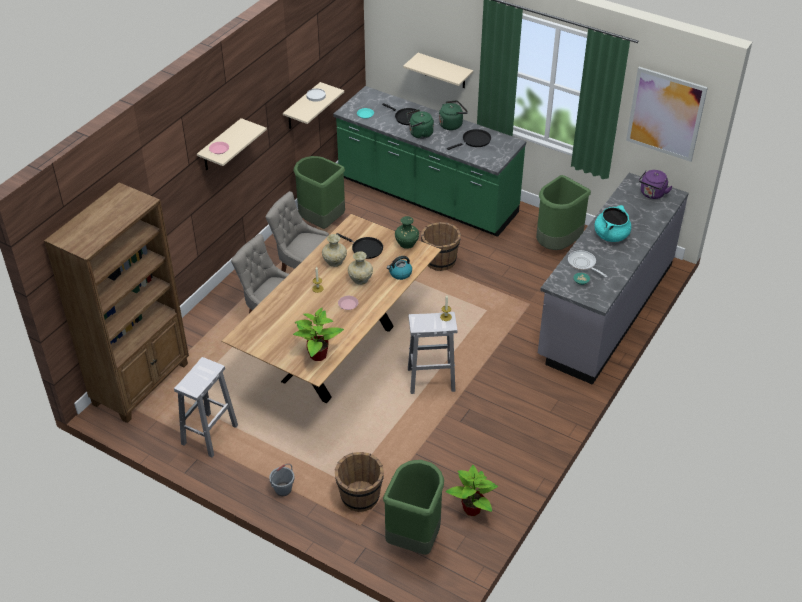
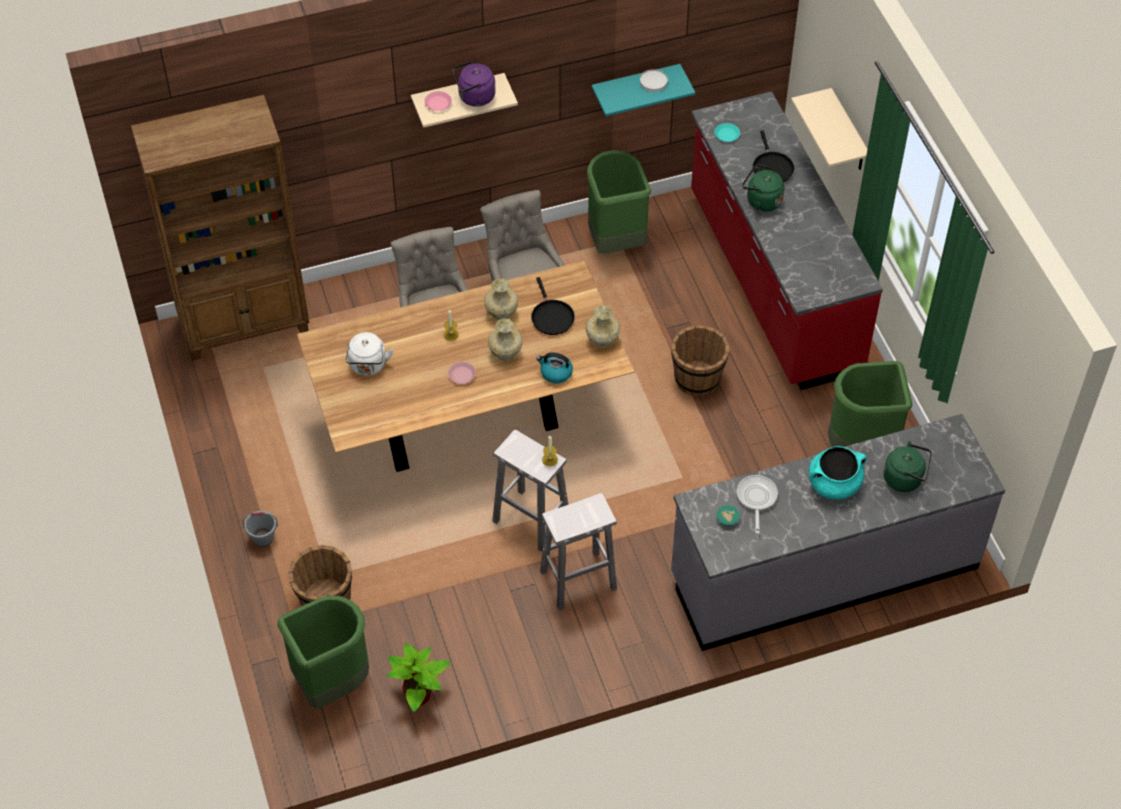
camera: 40 degrees right, 10 degrees up
white stool [174,357,238,458] -> white stool moved to [540,493,617,610]
beige shelf [283,82,344,129] -> turquoise shelf [592,64,695,116]
potted plant [293,308,344,361] -> none
green counter [333,86,526,237] -> red counter [691,91,883,390]
green vase [395,216,419,249] -> beige vase [586,305,620,348]
green kettle [439,101,468,130] -> green kettle moved to [883,441,932,492]
black frying pan [447,129,491,150] -> none
picture [626,67,708,162] -> none
purple kettle [639,170,673,199] -> purple kettle moved to [452,61,496,107]
none -> white kettle [346,332,394,376]

